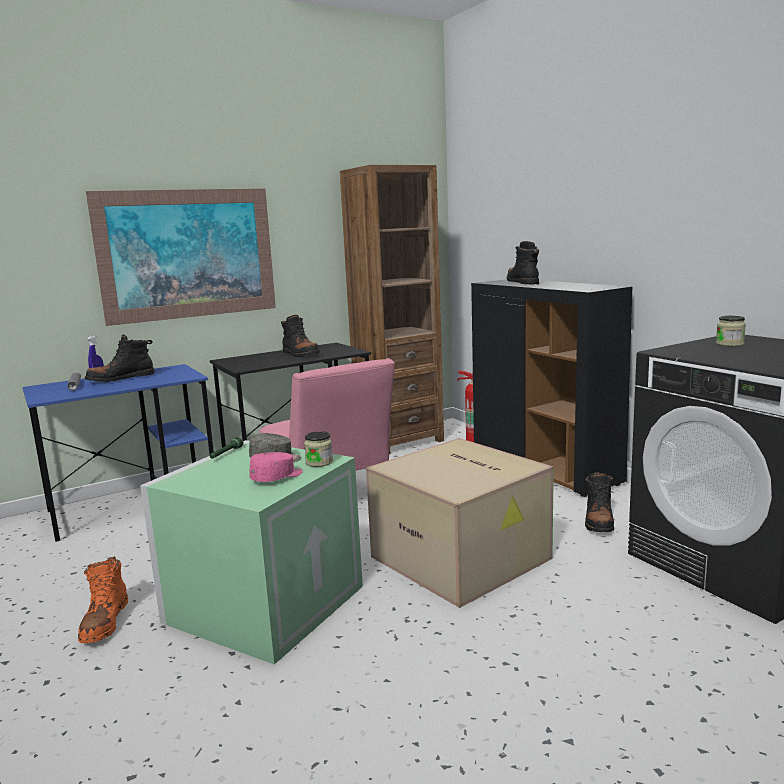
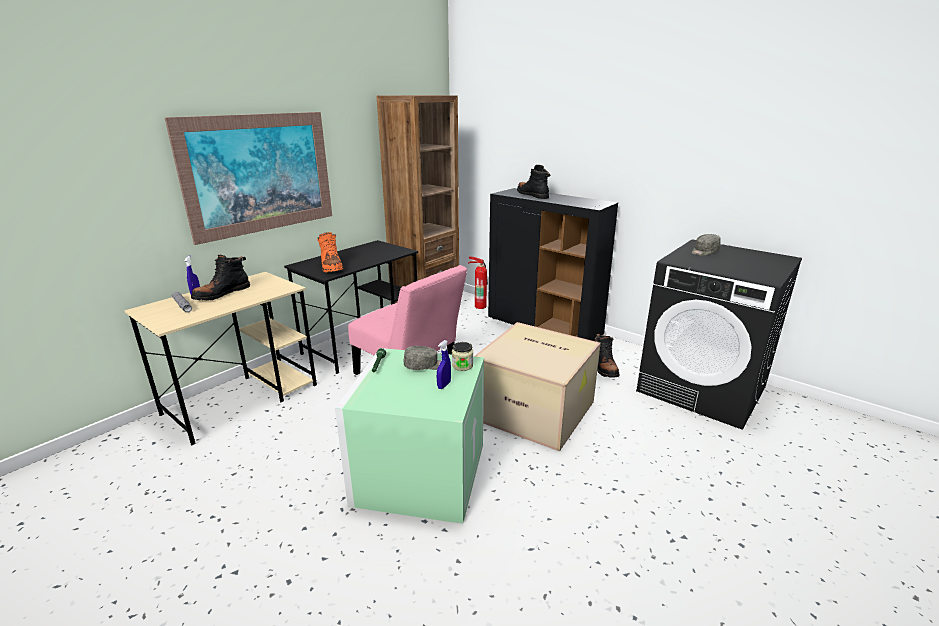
camera: 20 degrees left, 10 degrees up
blue desk [22,364,214,542] -> beige desk [124,272,317,446]
orange boot [78,556,128,643] -> orange boot moved to [317,232,343,273]
pink cap [249,452,303,482] -> blue spray bottle [437,340,451,389]
black boot [281,315,320,357] -> none
jar [716,316,746,346] -> grey cap [692,234,720,256]

